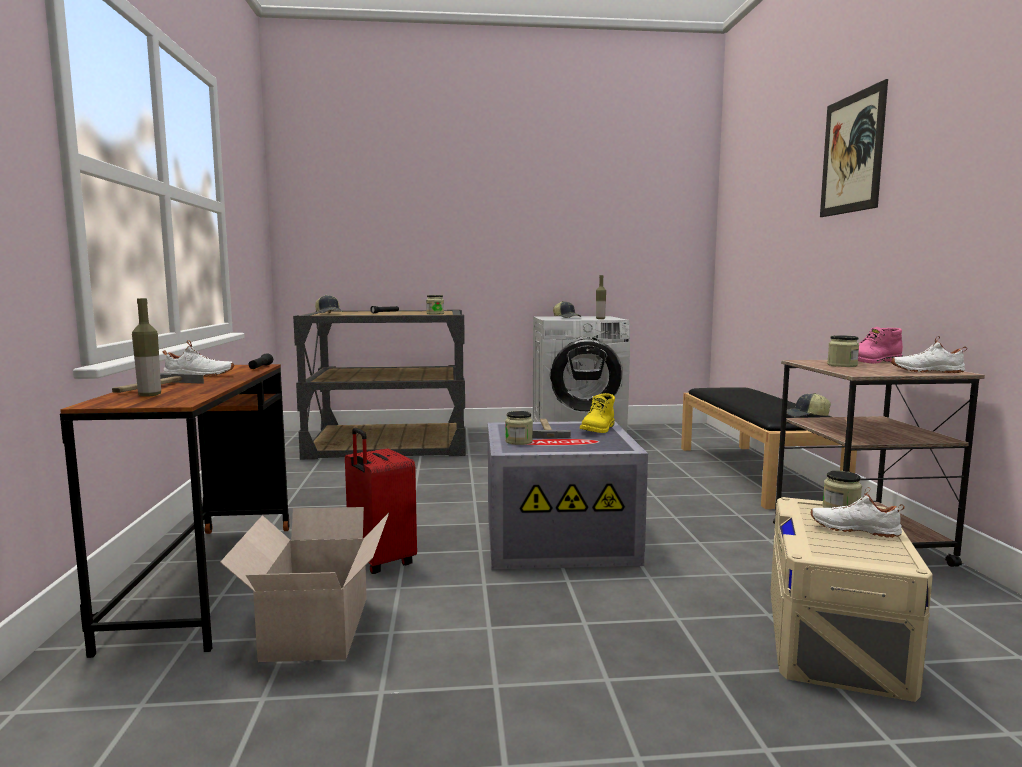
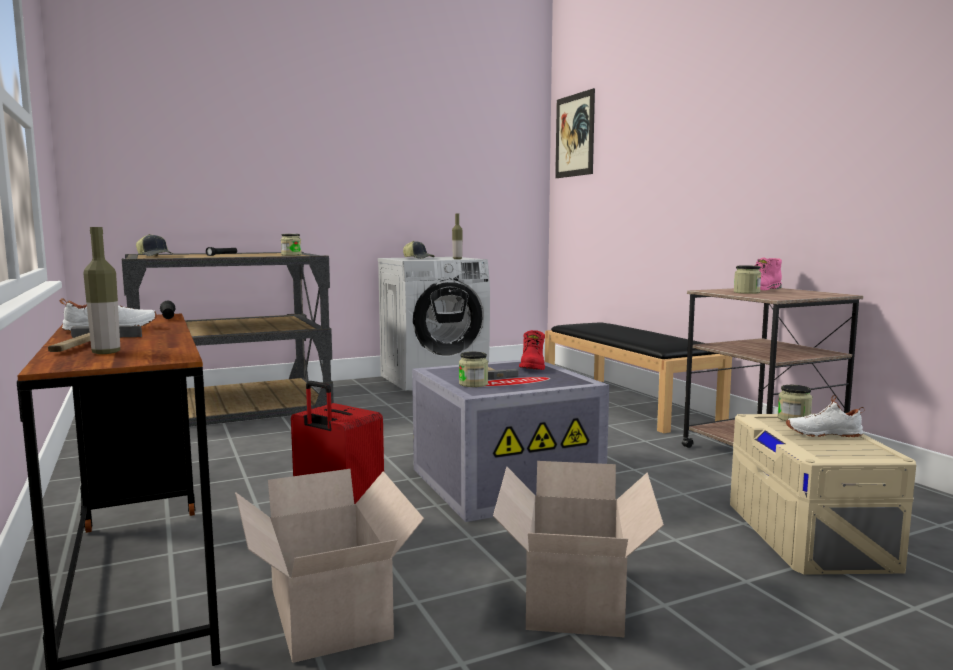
camera: 20 degrees left, 0 degrees up
yellow boot [580,393,615,433] -> red boot [519,330,545,370]
cap [787,393,831,417] -> none
picture [820,79,888,217] -> picture moved to [555,88,595,178]
white shoe [891,336,967,373] -> none
none -> cardboard box [493,461,664,637]

